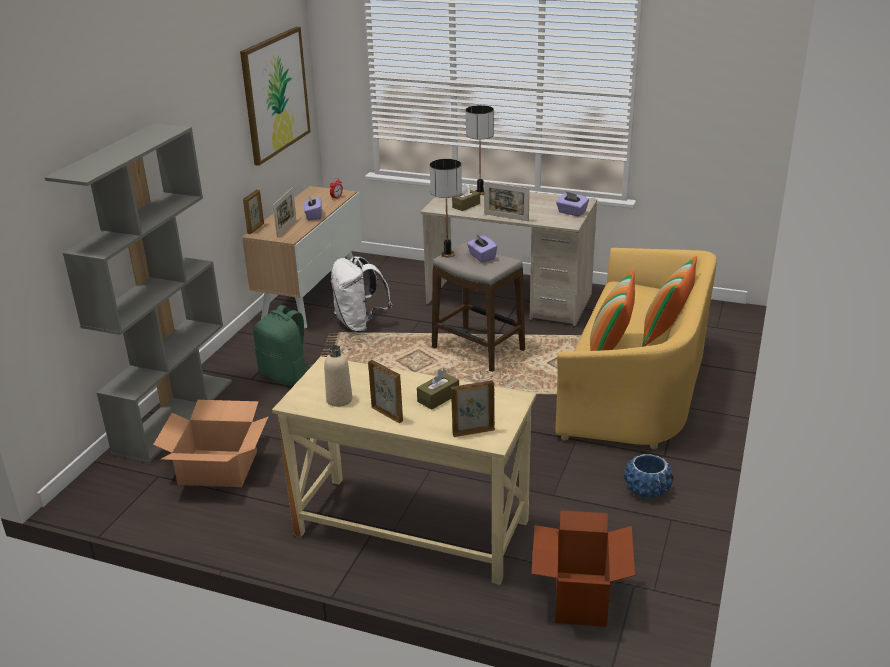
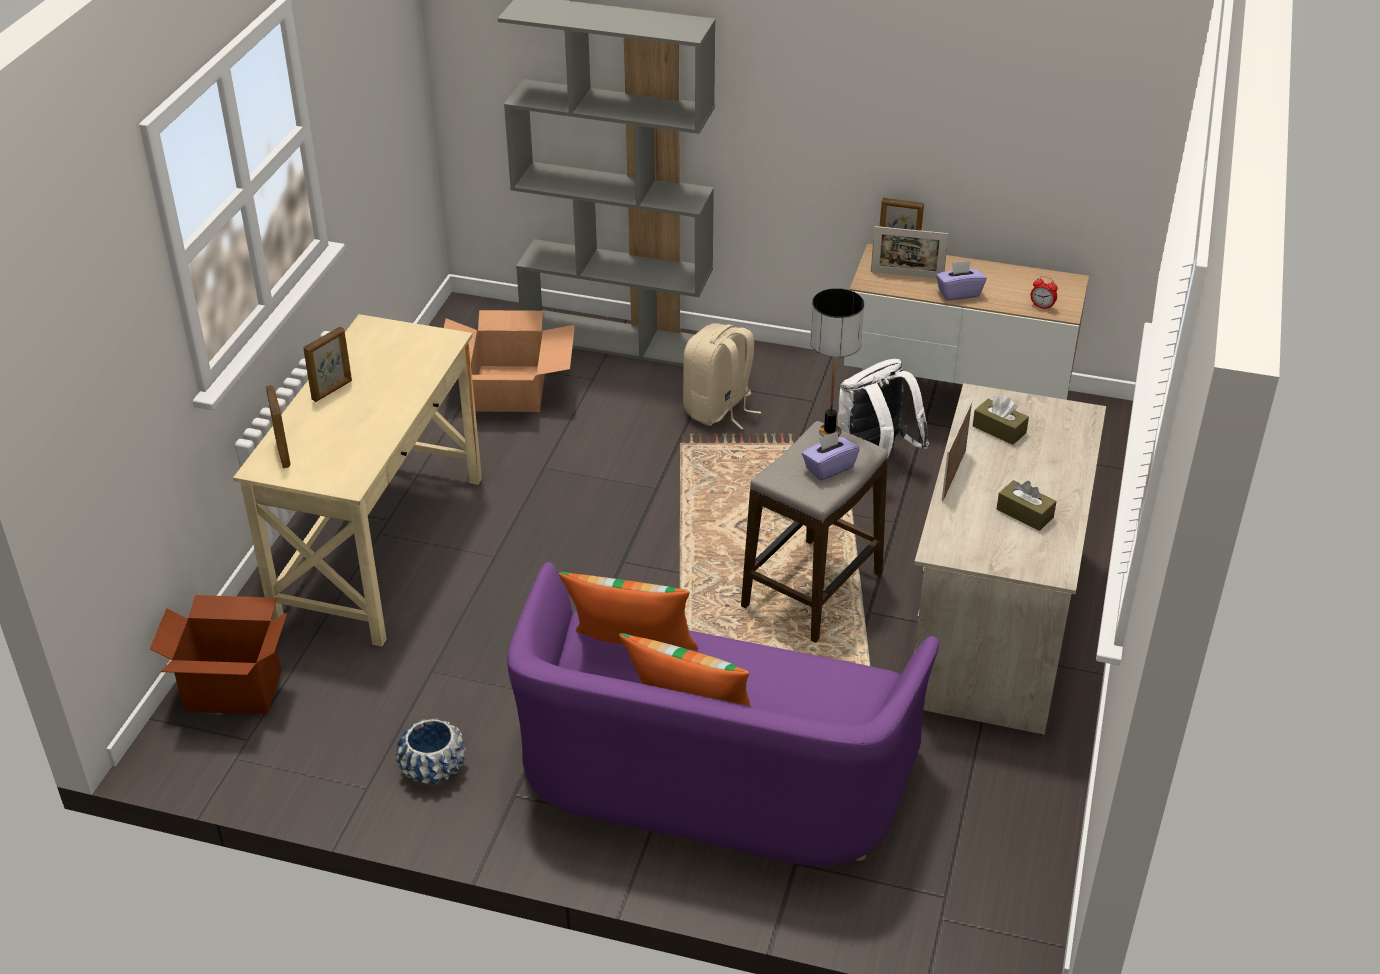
camera: 85 degrees right, 10 degrees up
picture [240,27,311,166] -> none
green backpack [253,305,313,385] -> beige backpack [683,323,761,430]
beige bottle [324,345,352,407] -> none
brown tissue box [417,369,459,410] -> brown tissue box moved to [997,480,1057,531]
table lamp [466,105,494,195] -> none
yellow sofa [555,248,716,449] -> purple sofa [507,562,939,866]
purple tissue box [556,191,589,217] -> none

